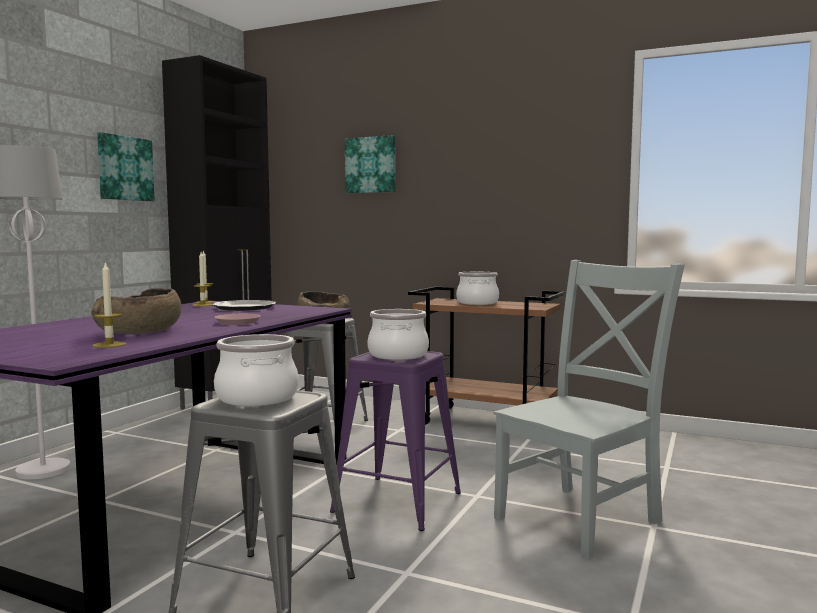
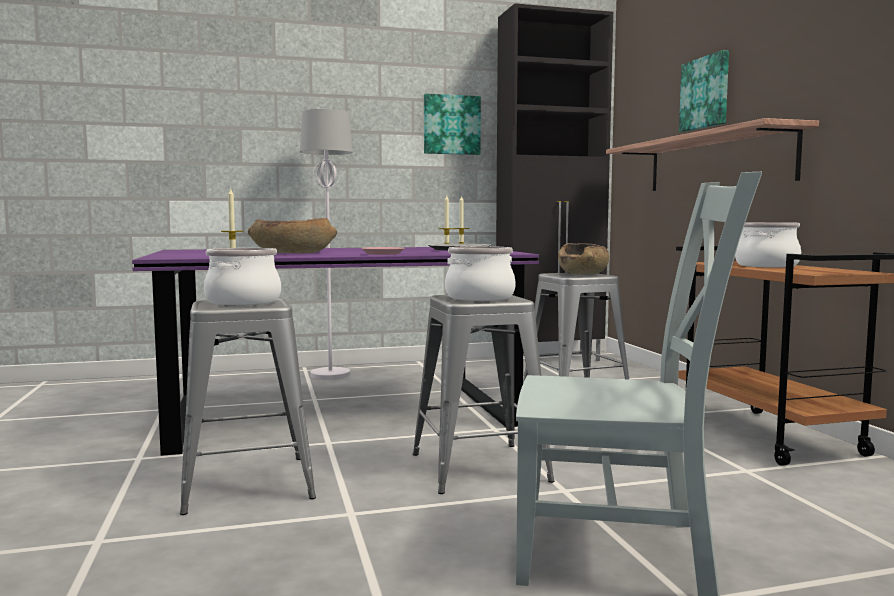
camera: 50 degrees right, 0 degrees up
purple stool [330,351,461,531] -> grey stool [413,295,555,494]
none -> shelf [606,118,819,191]

